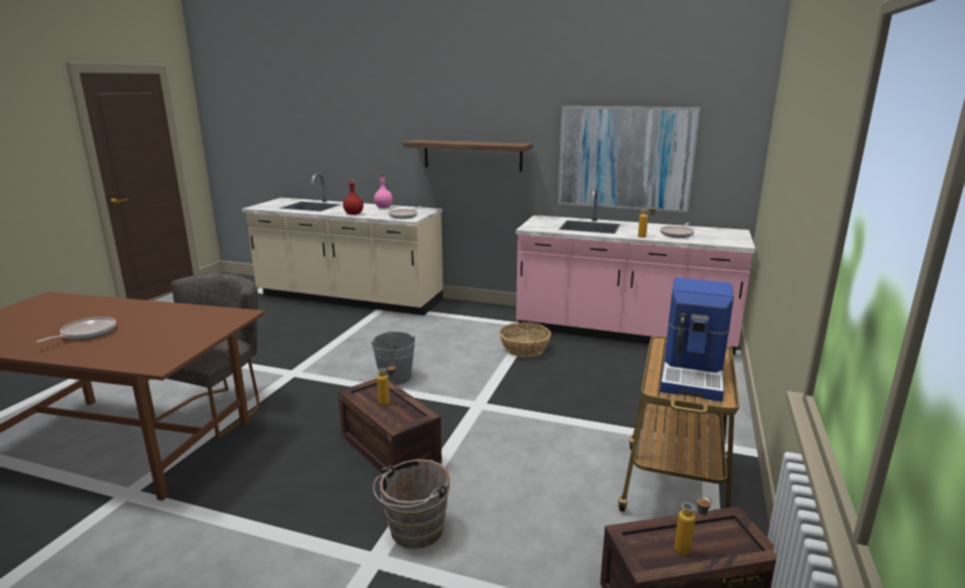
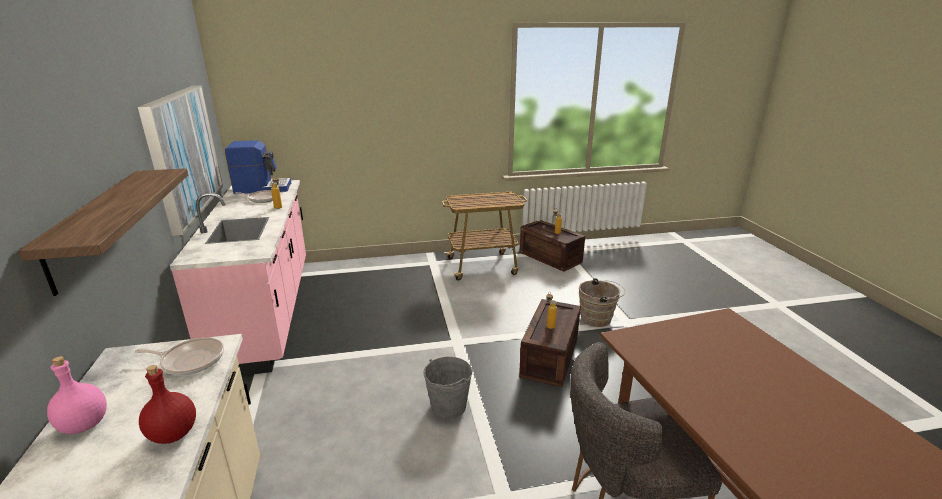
camera: 120 degrees left, 5 degrees up
frying pan [37,317,116,343] -> none
basket [499,322,551,357] -> none
coffee machine [660,277,734,402] -> coffee machine moved to [225,140,291,194]

